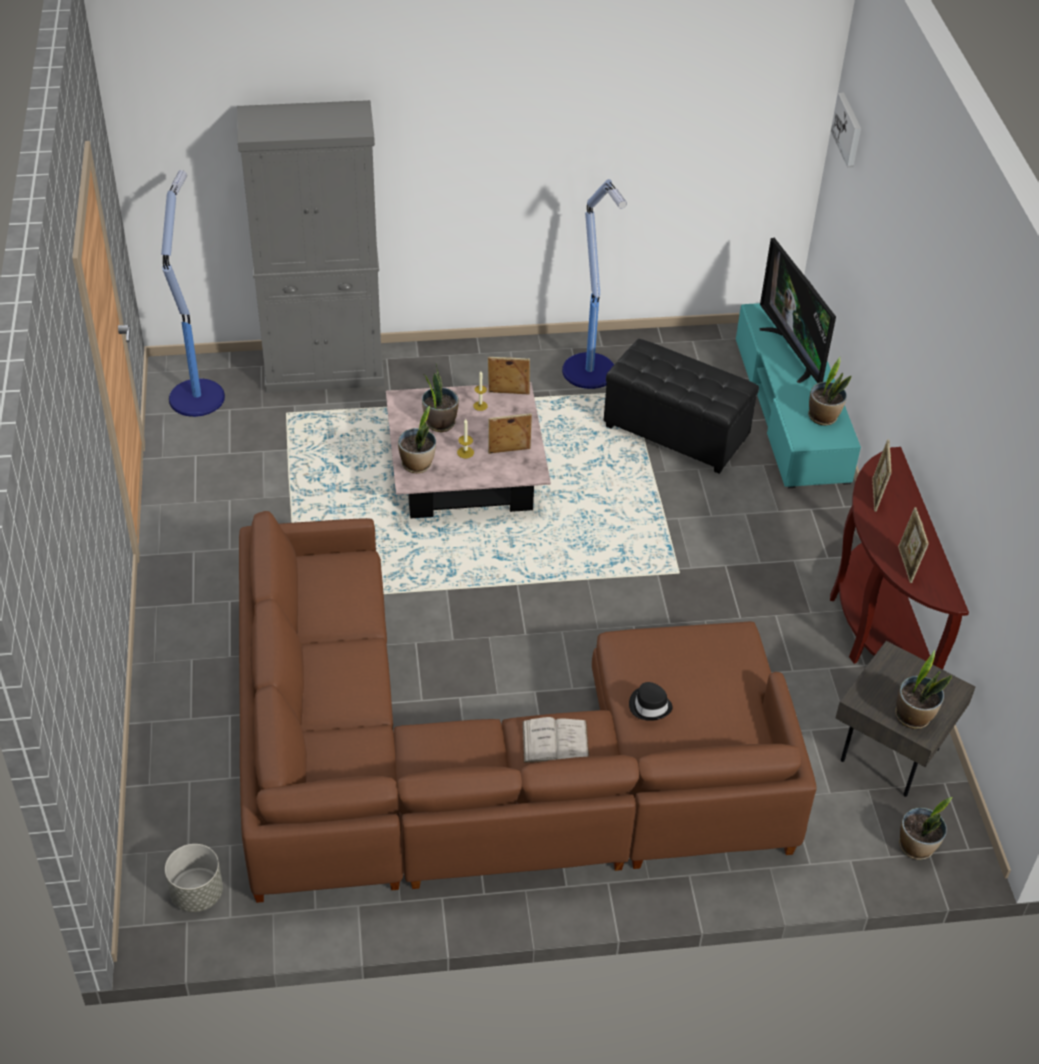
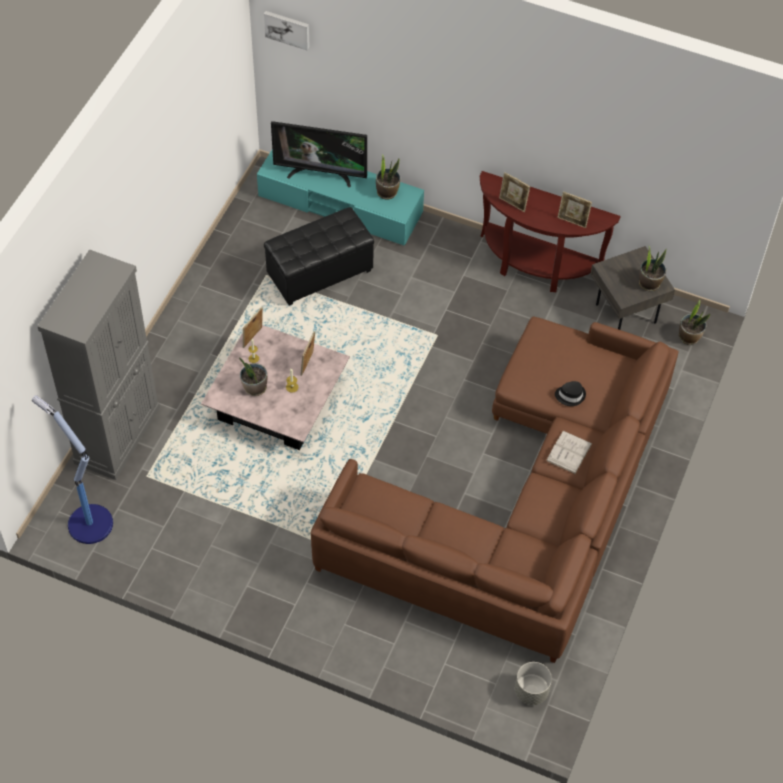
camera: 60 degrees left, 10 degrees up
potted plant [398,406,436,473] -> none
floor lamp [562,179,627,389] -> none

